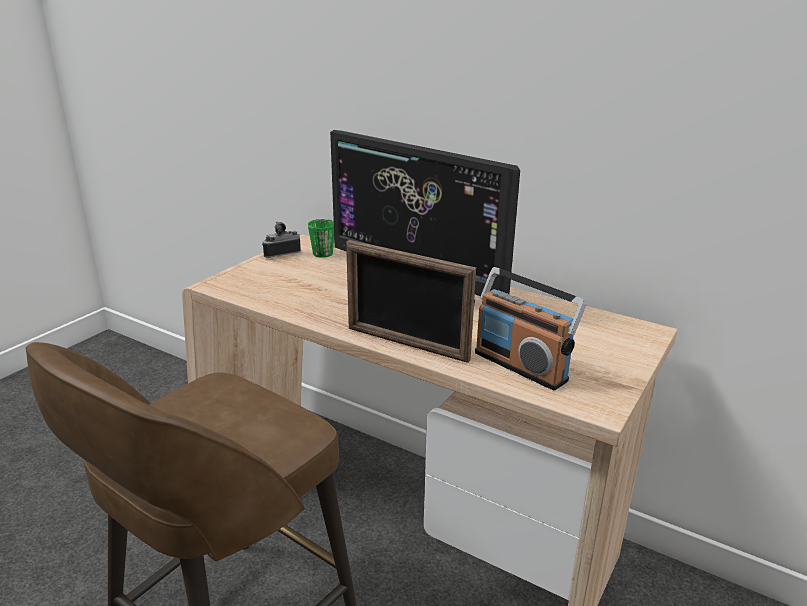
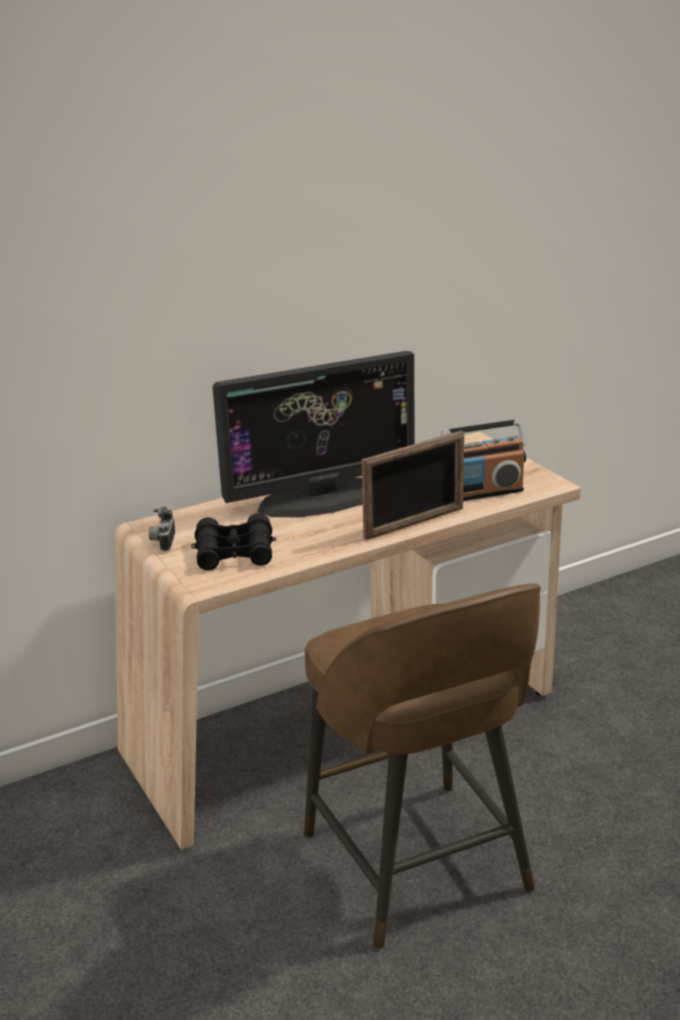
camera: 60 degrees left, 0 degrees up
green mug [308,219,334,258] -> none
none -> black binoculars [191,513,276,570]

